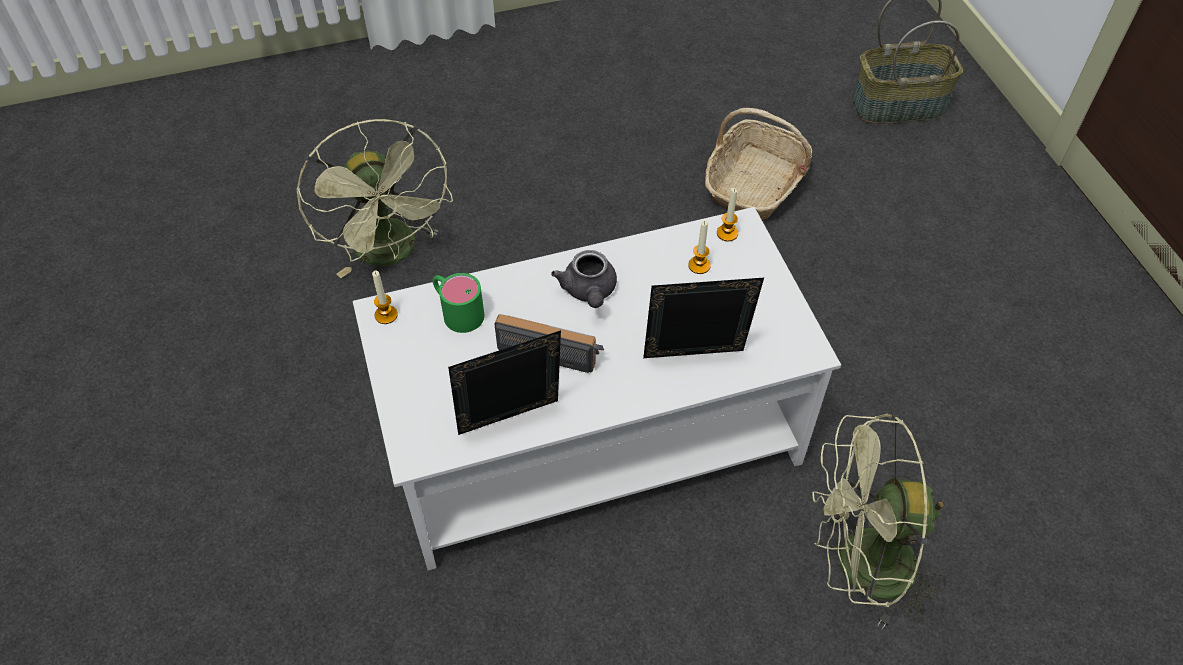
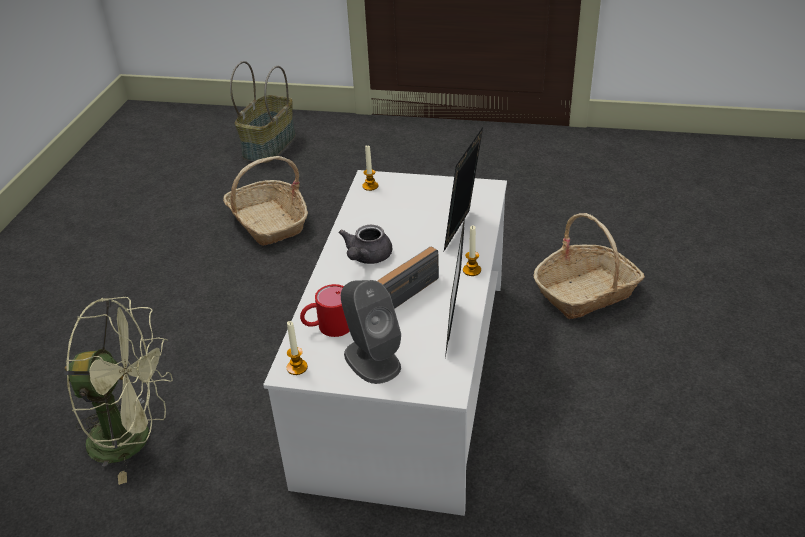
camera: 60 degrees left, 15 degrees down
green mug [433,273,485,333] -> red mug [300,284,350,337]
grey teapot [551,250,617,308] -> grey teapot turned 90 degrees clockwise [339,225,392,264]
candle [688,220,711,274] -> candle moved to [463,226,481,276]
green fan [812,413,945,629] -> basket [533,213,645,319]
none -> grey speaker [341,280,401,384]

